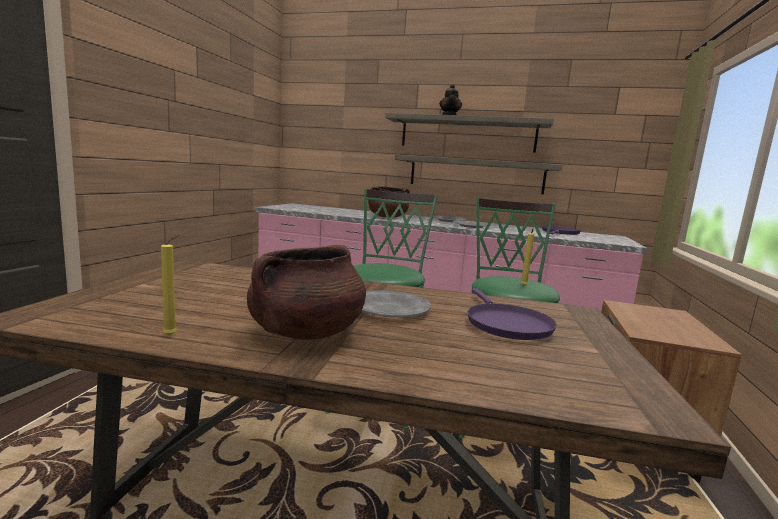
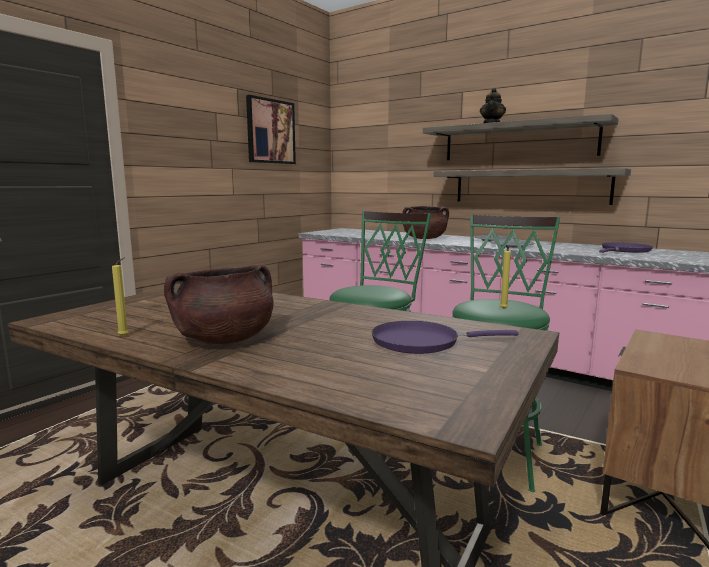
camera: 20 degrees right, 0 degrees up
grey plate [362,290,431,317] -> none
purple frying pan [467,288,557,340] -> purple frying pan turned 75 degrees clockwise [372,321,518,354]
none -> picture [246,95,296,164]

